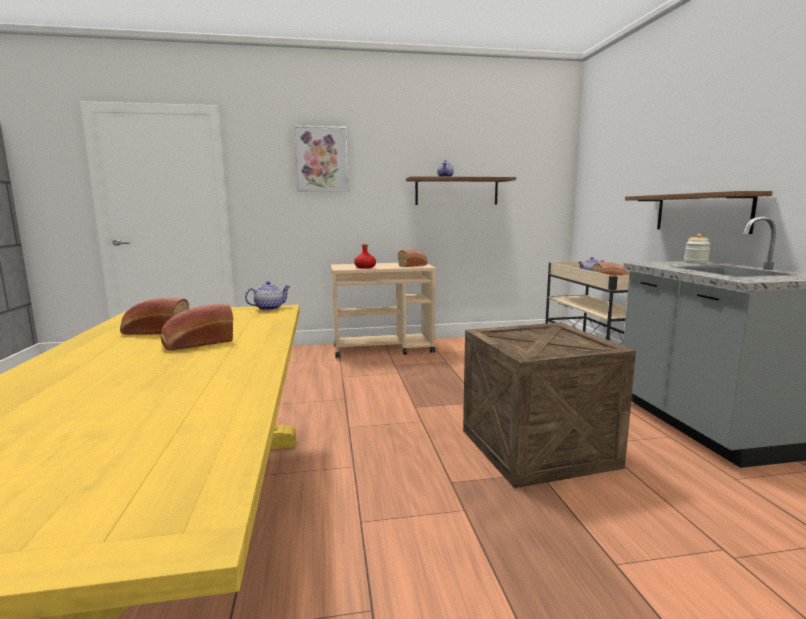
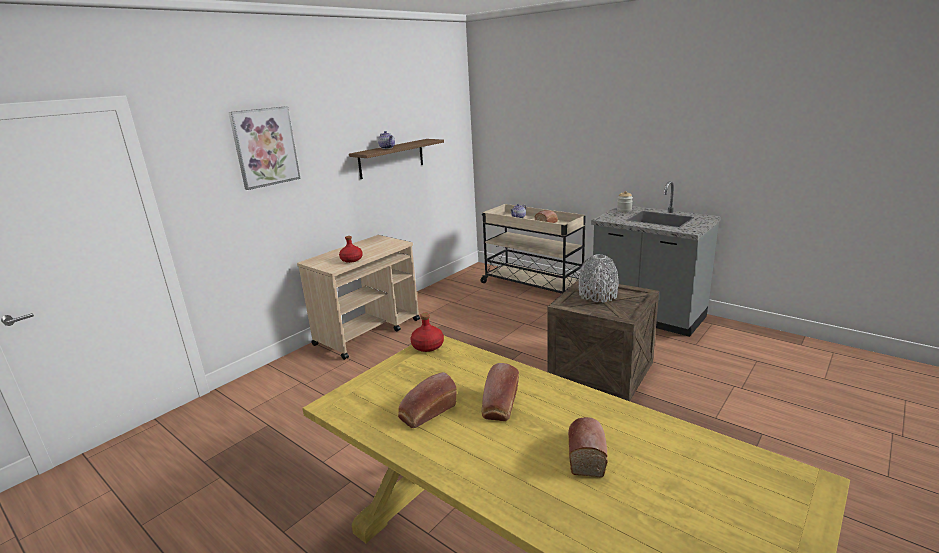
camera: 40 degrees left, 10 degrees up
teapot [245,281,291,311] -> red bottle [410,313,444,352]
bread [398,249,428,267] -> bread moved to [568,417,608,477]
shelf [625,191,773,234] -> none
none -> grey vase [579,254,619,303]

